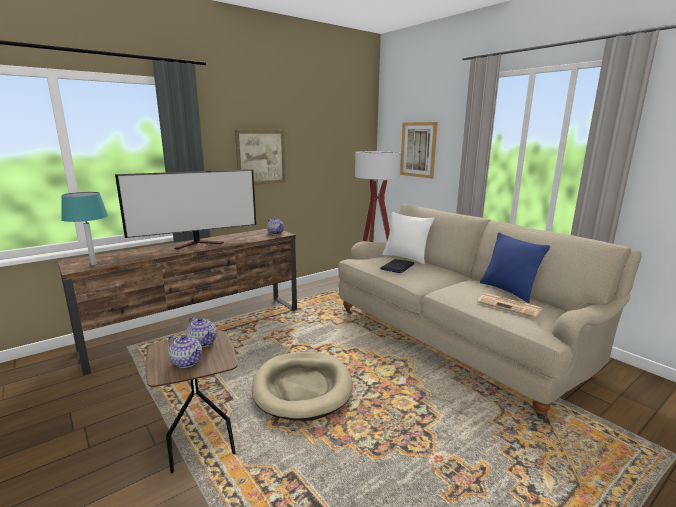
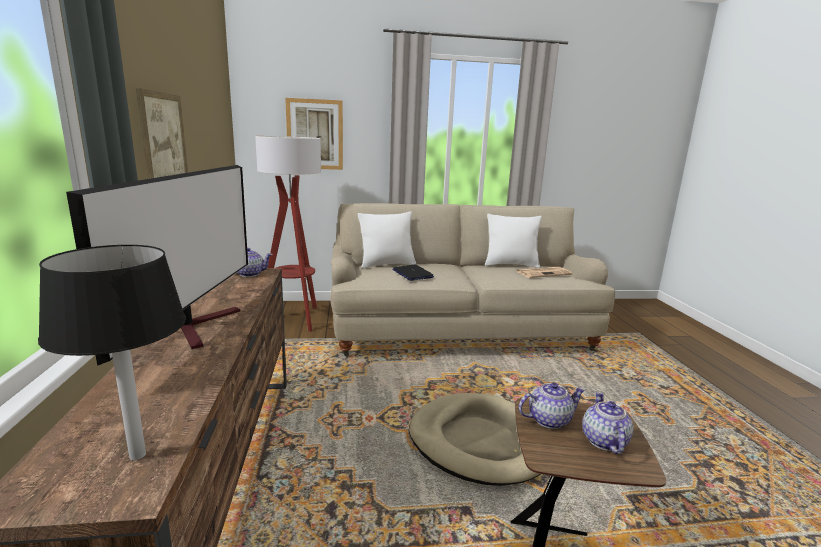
camera: 60 degrees left, 0 degrees up
turquoise table lamp [61,192,108,265] -> black table lamp [38,245,186,460]
teapot [168,335,202,368] -> teapot turned 60 degrees counterclockwise [582,392,633,454]
blue pillow [480,232,550,303] -> white pillow [485,214,542,268]

